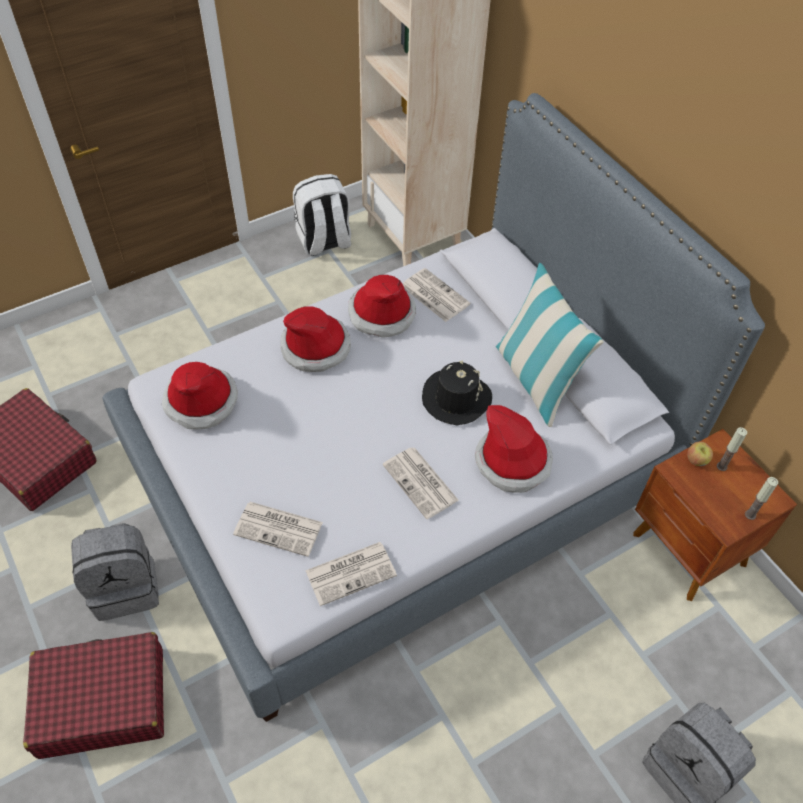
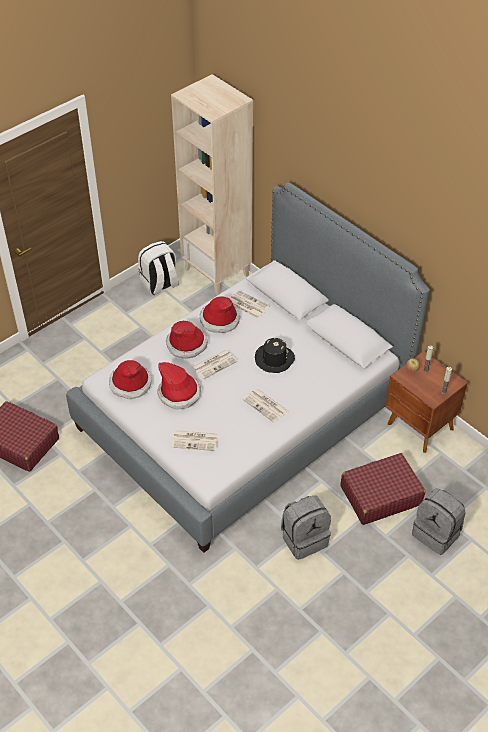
camera: 10 degrees left, 5 degrees down
red suitcase [23,632,164,759] -> red suitcase moved to [341,453,425,525]
grey backpack [71,523,159,621] -> grey backpack moved to [281,496,331,560]
newspaper [305,542,397,606] -> newspaper moved to [192,350,238,379]
hat [475,405,553,493] -> hat moved to [157,362,201,409]
pillow [496,263,604,427] -> none

